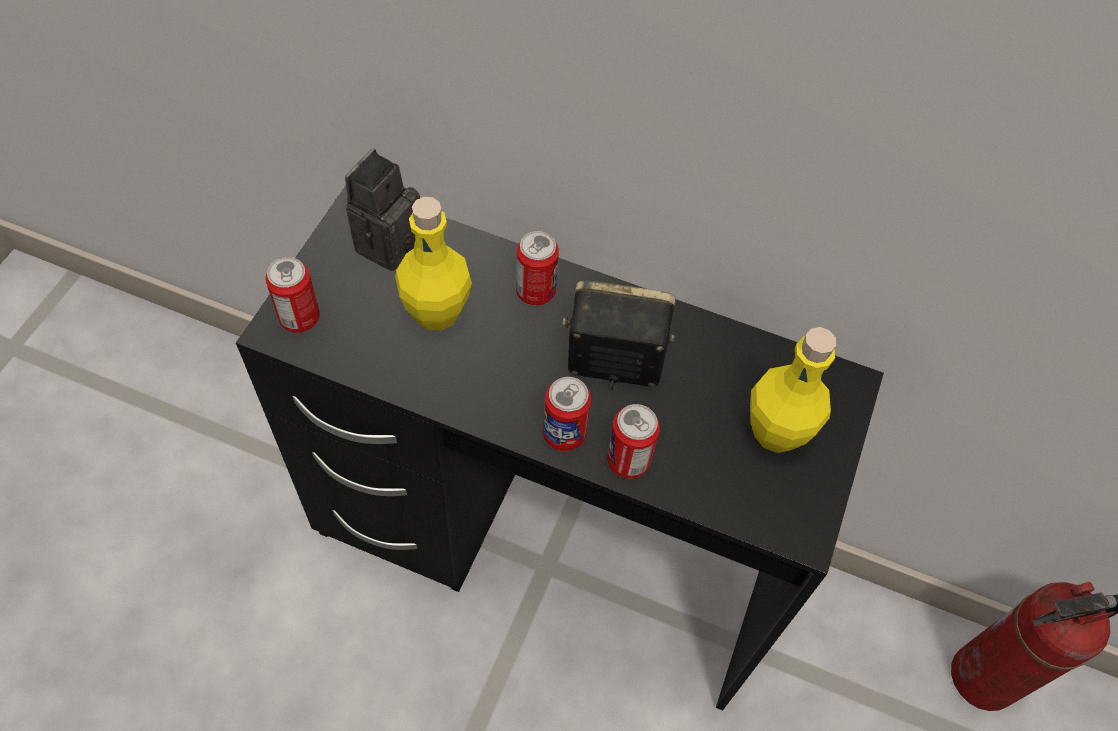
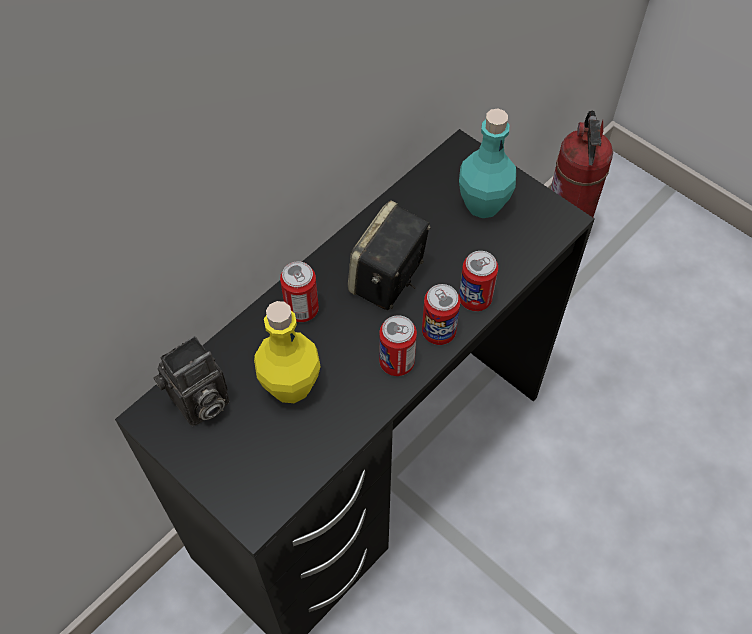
camera: 65 degrees left, 0 degrees up
can [266,257,320,333] -> can moved to [379,315,417,376]
camera [345,148,420,271] -> camera turned 90 degrees counterclockwise [153,336,229,426]
yellow bottle [750,327,836,453] -> turquoise bottle [459,109,516,218]

